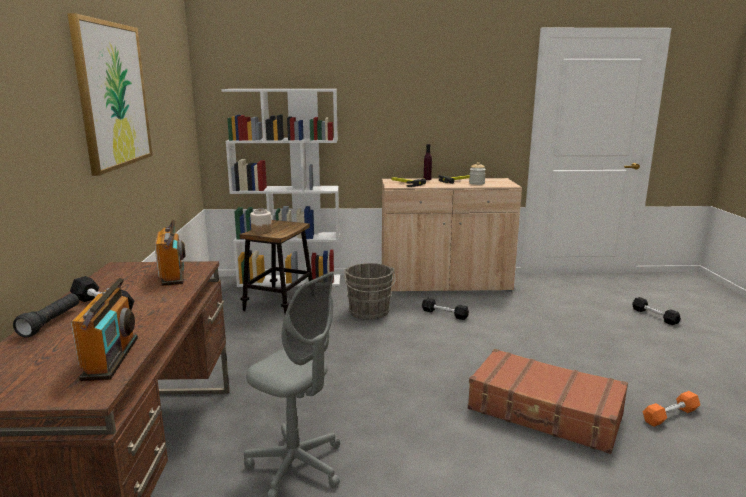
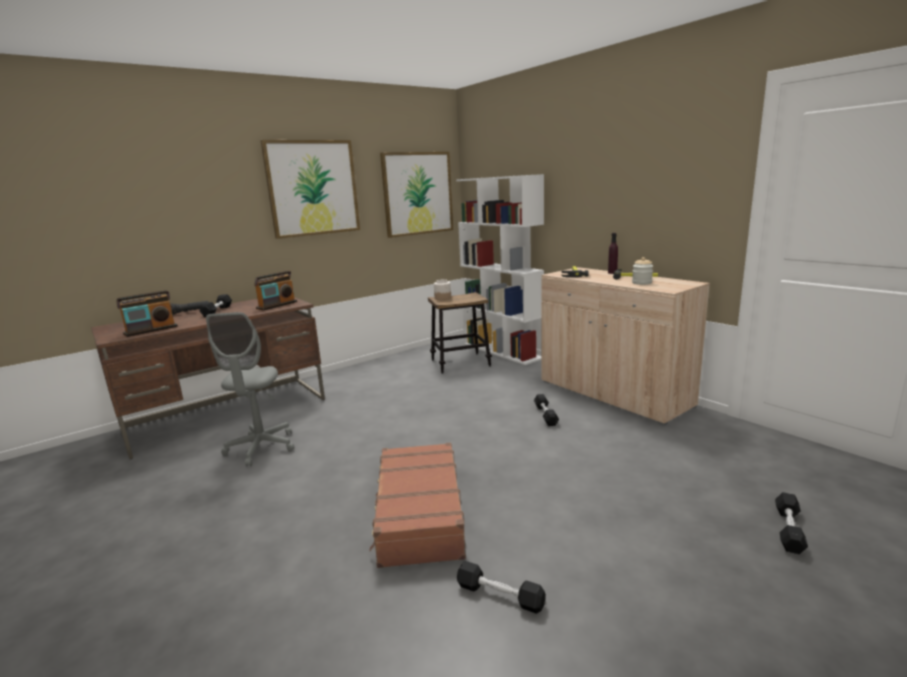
camera: 55 degrees right, 0 degrees up
grey bucket [344,263,395,320] -> none
orange dumbbell [643,391,700,427] -> black dumbbell [457,561,546,613]
none -> picture [380,152,453,238]

